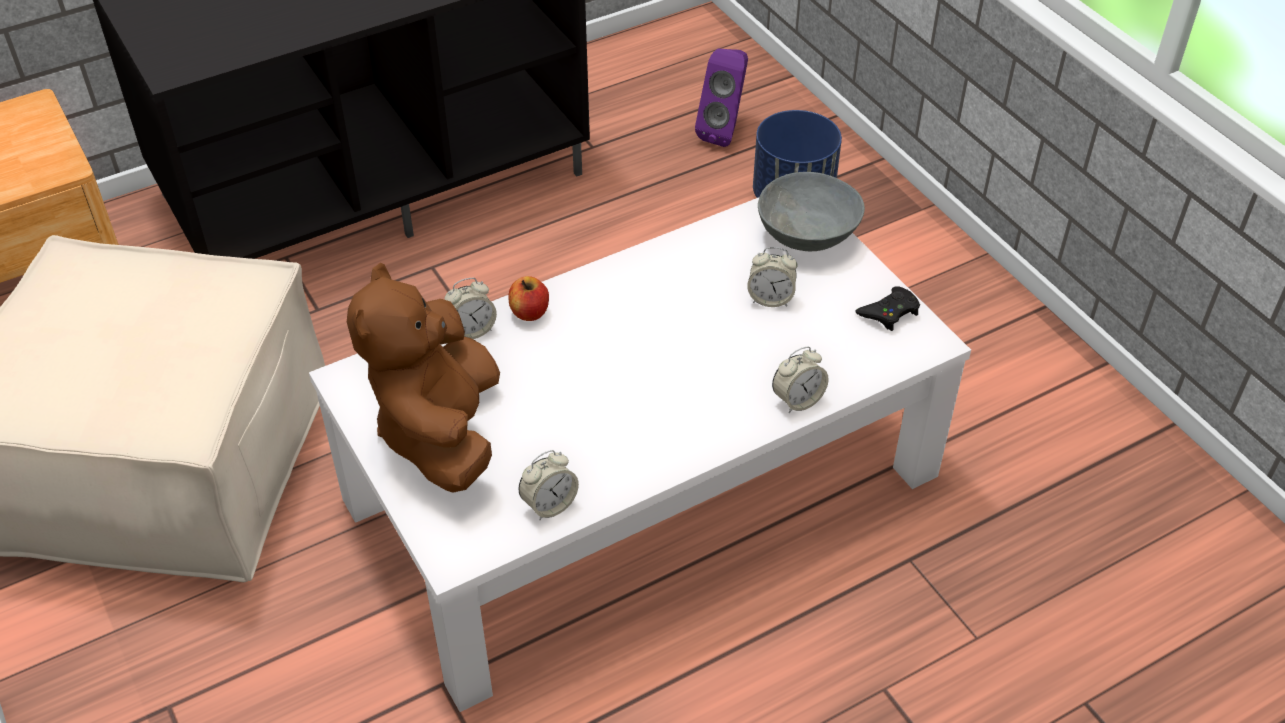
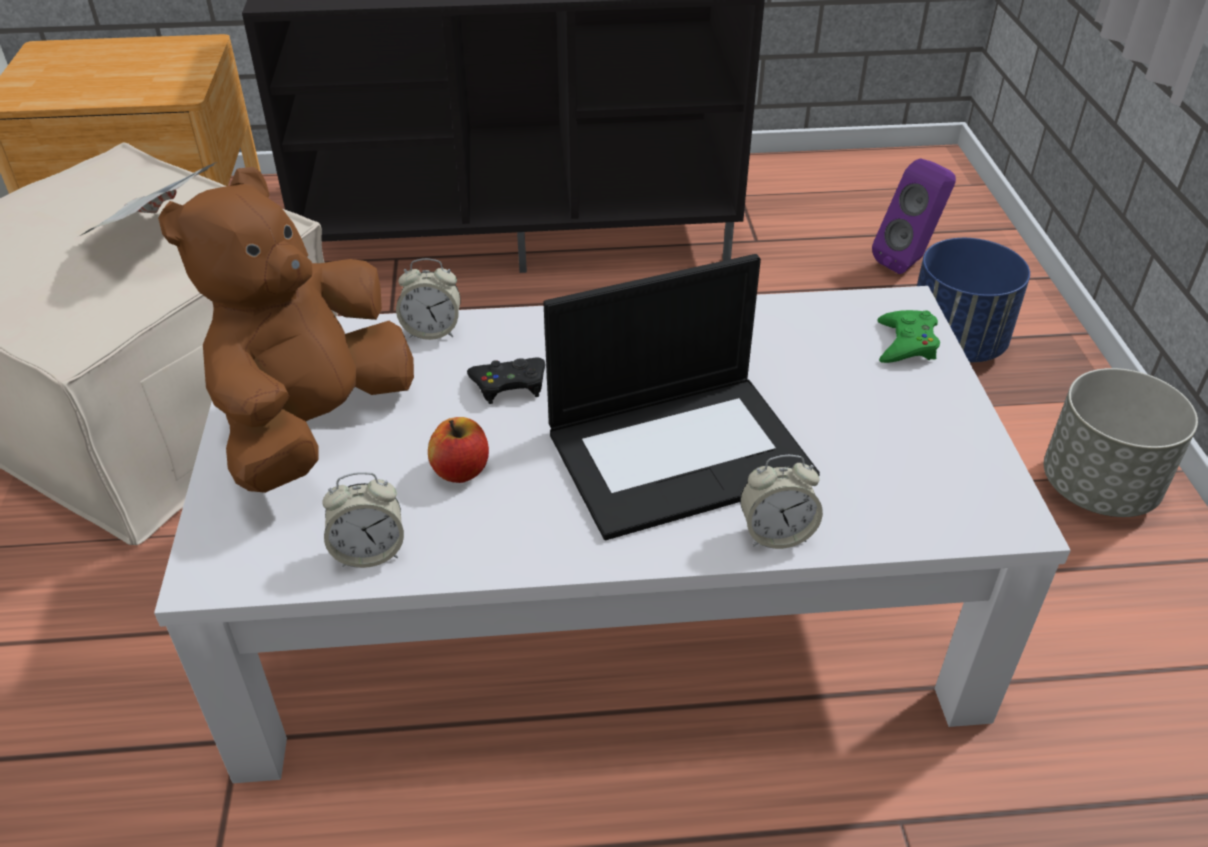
camera: 25 degrees right, 5 degrees down
apple [509,276,549,321] -> apple moved to [428,417,489,483]
alarm clock [747,247,797,307] -> none
grey bowl [758,172,865,251] -> green game controller [877,310,940,363]
black game controller [855,286,920,331] -> black game controller moved to [467,357,545,404]
none -> newspaper [80,162,217,236]
none -> laptop [543,254,820,540]
none -> grey planter [1044,368,1198,517]

